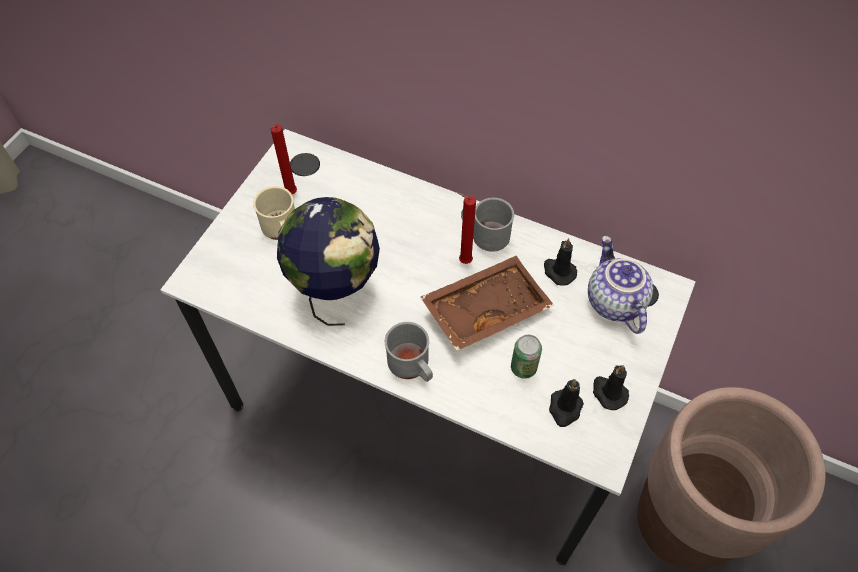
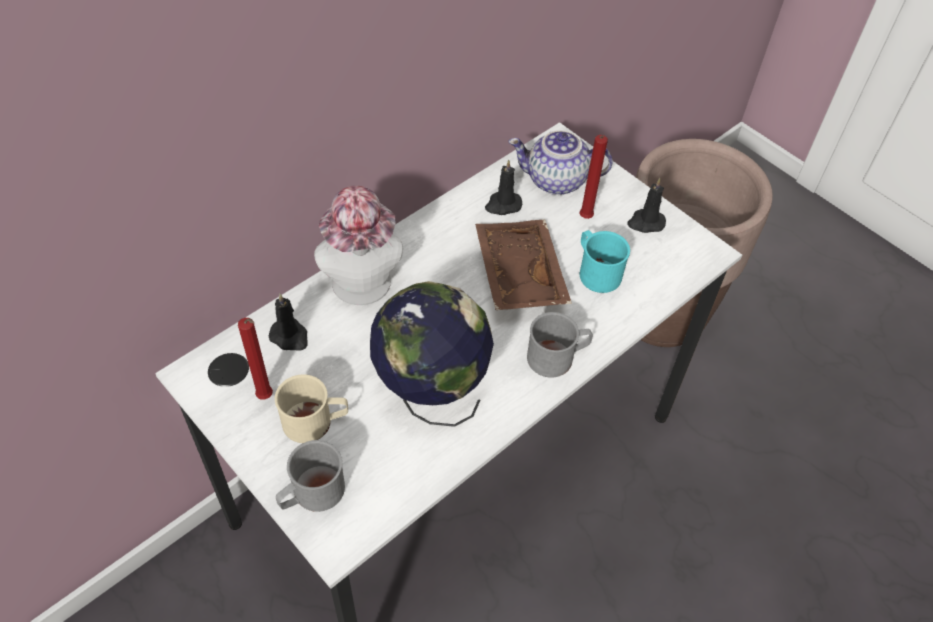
camera: 70 degrees left, 5 degrees down
red candle [458,192,476,264] -> red candle moved to [579,135,608,219]
grey mug [461,198,514,252] -> grey mug moved to [276,440,345,512]
can [511,335,542,379] -> turquoise mug [580,230,630,293]
black candle [549,379,584,427] -> black candle moved to [269,293,308,350]
none -> hat [314,185,403,305]

